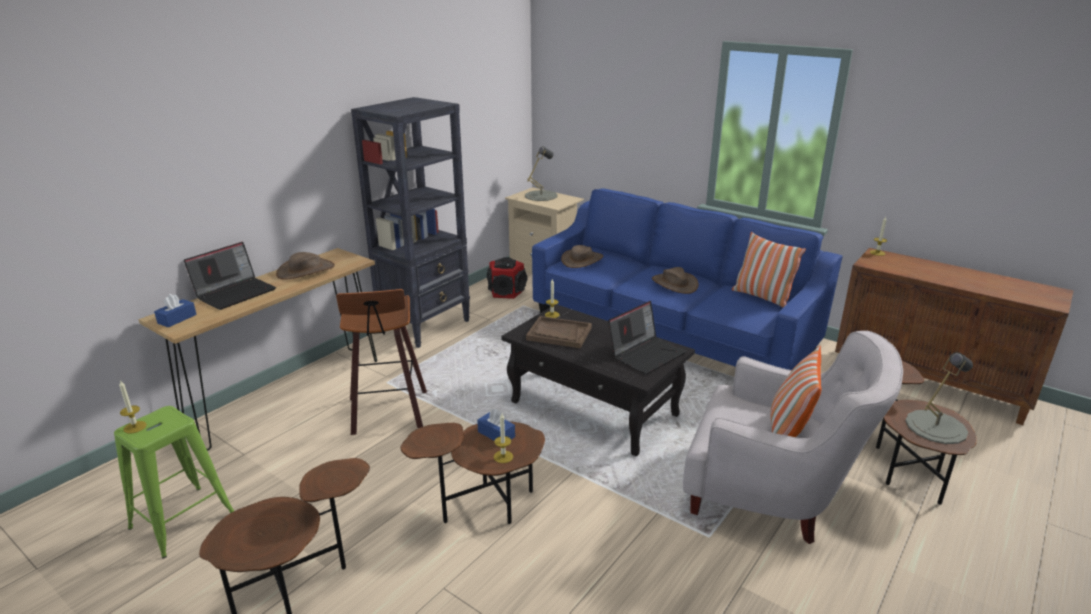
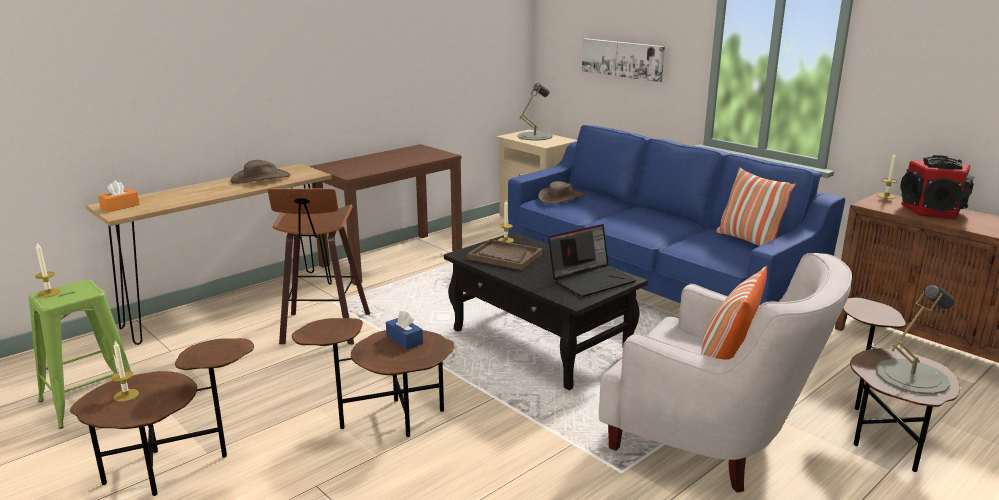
camera: 10 degrees right, 5 degrees down
blue tissue box [154,294,197,328] -> orange tissue box [98,180,140,212]
laptop [184,242,276,310] -> none
black bookcase [351,97,470,348] -> brown console table [309,144,462,285]
speaker [487,257,527,299] -> speaker moved to [900,155,975,219]
candle [494,414,513,463] -> candle moved to [111,341,139,402]
brown hat [652,267,699,294] -> none
none -> picture [582,38,665,82]

